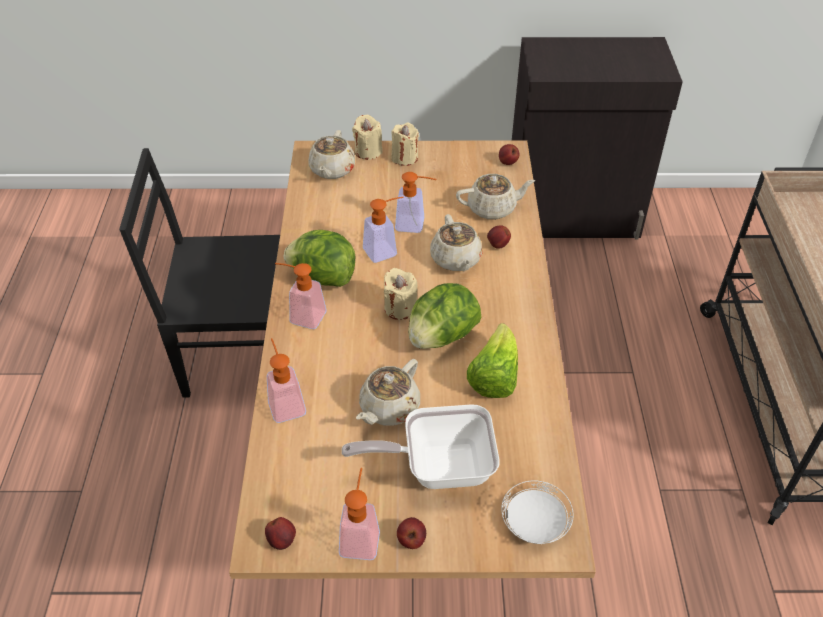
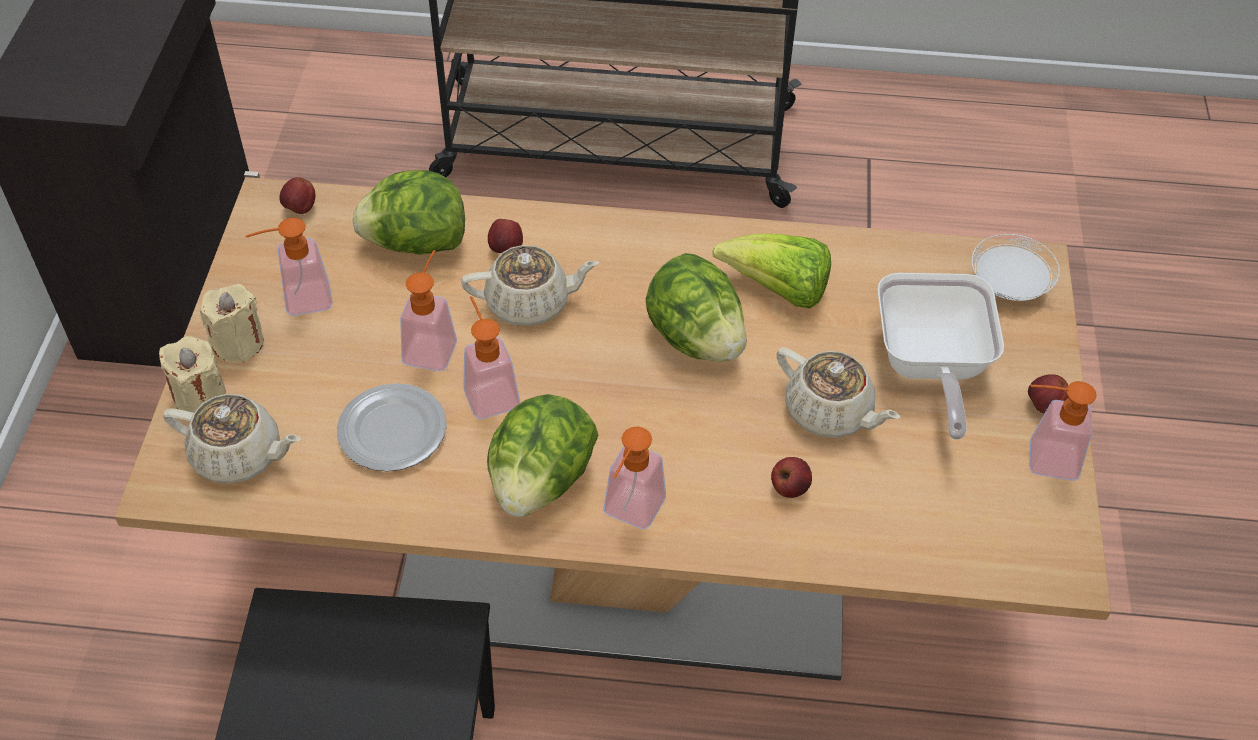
camera: 85 degrees left, 5 degrees up
apple [265,517,296,550] -> apple moved to [771,457,812,498]
soap dispenser [267,338,306,423] -> soap dispenser moved to [245,218,333,316]
beige candle [384,268,418,320] -> none
beige teapot [456,174,535,220] -> lettuce [353,170,465,255]
none -> plate [337,383,447,472]

